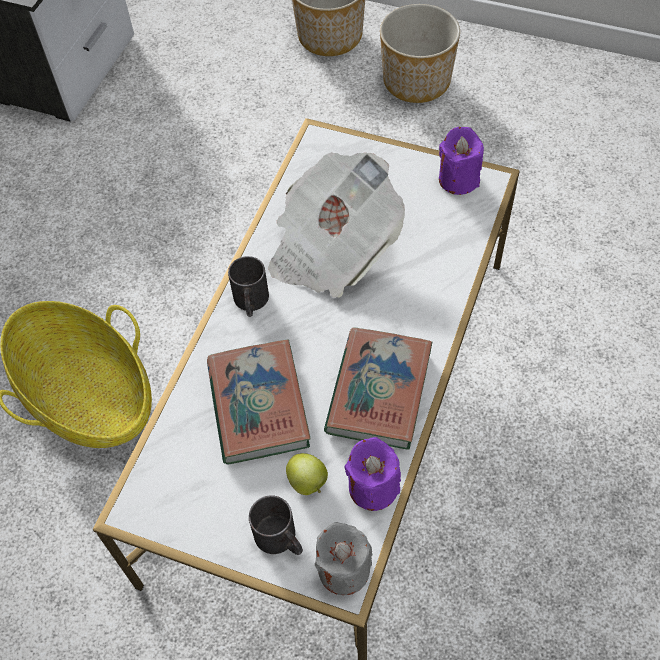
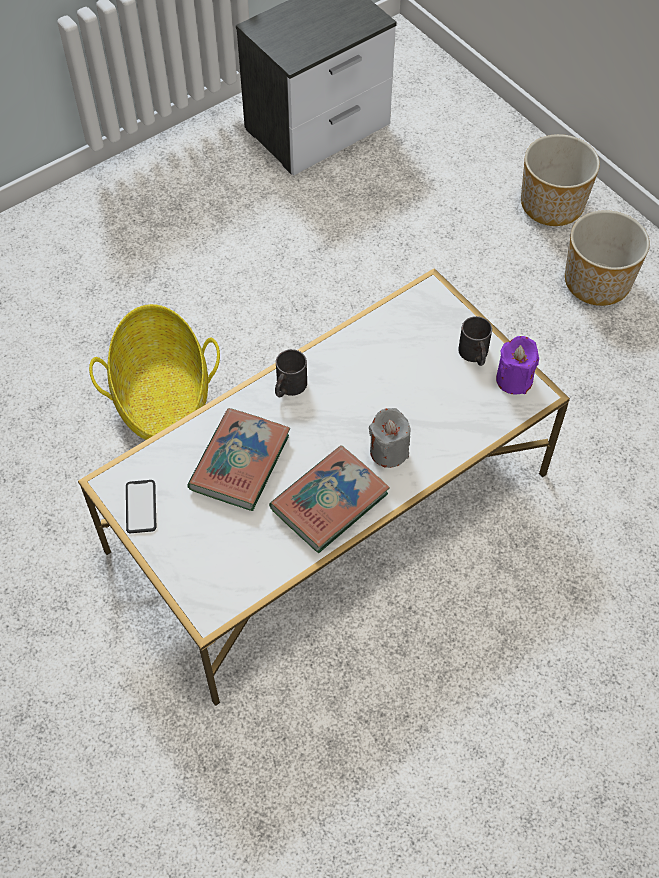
camera: 30 degrees right, 0 degrees up
black mug [249,496,303,555] -> black mug moved to [458,316,492,366]
newspaper [268,152,405,298] -> none
apple [286,453,328,495] -> none
grey candle [315,522,373,595] -> grey candle moved to [369,408,410,468]
purple candle [344,437,401,511] -> none
none -> phone [126,480,156,533]

